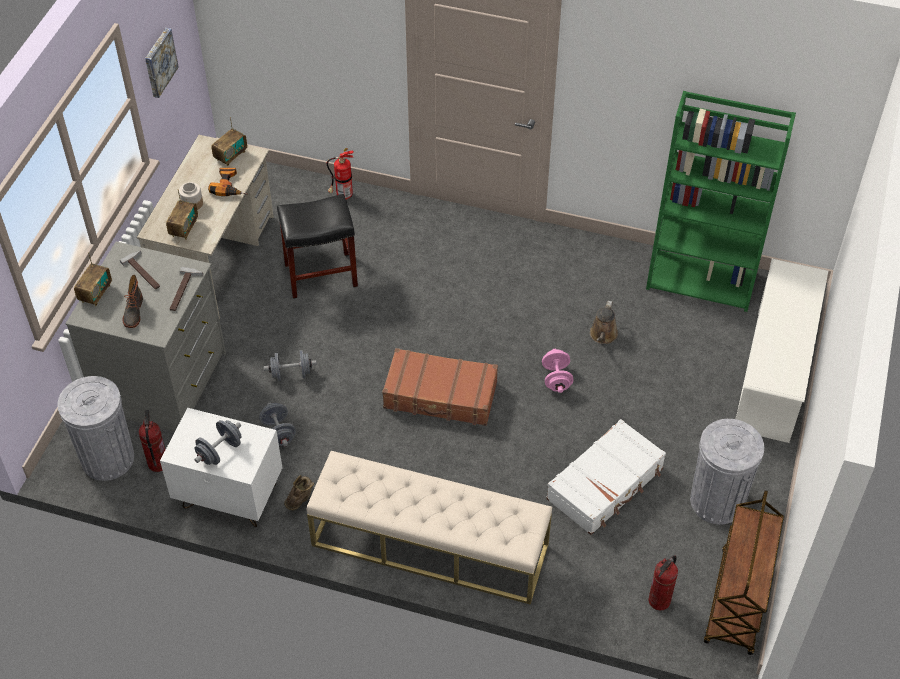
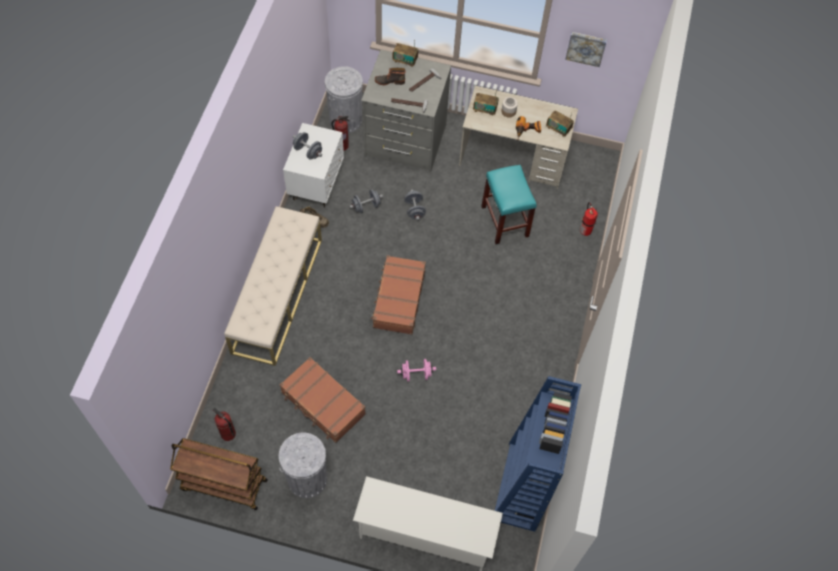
camera: 85 degrees right, 10 degrees up
black stool [277,194,358,299] -> turquoise stool [481,165,537,244]
white suitcase [546,419,666,535] -> brown suitcase [280,357,366,443]
brown watering can [590,301,618,344] -> none
green bookcase [646,91,796,312] -> blue bookcase [495,376,581,532]

